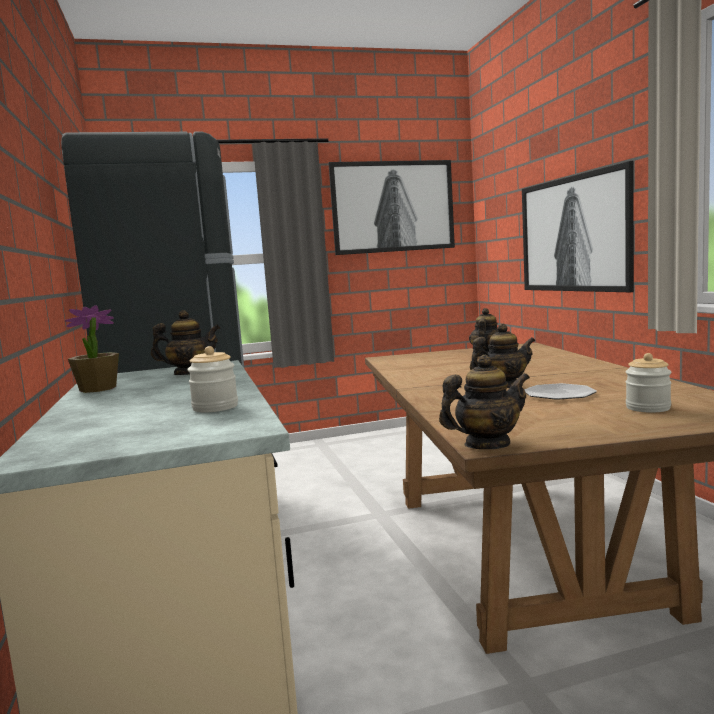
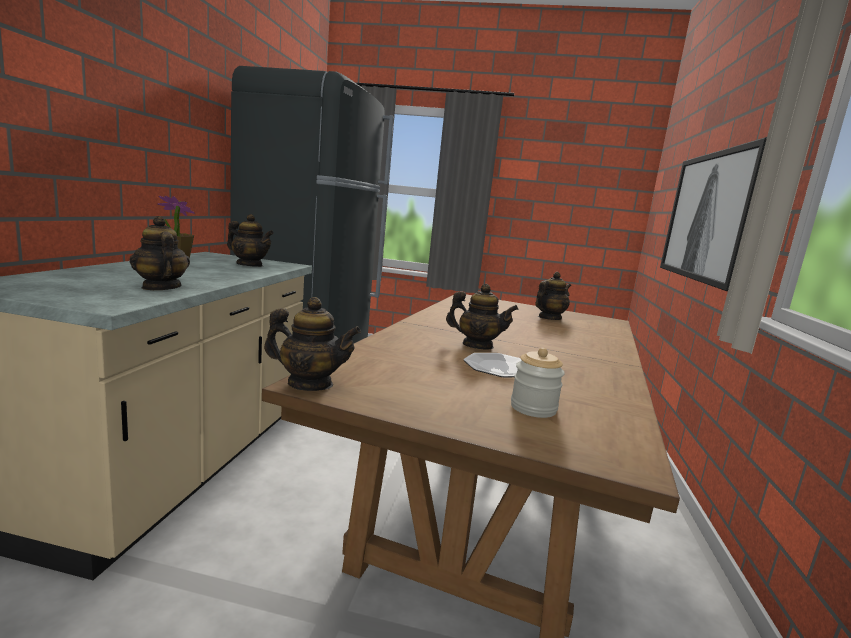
camera: 25 degrees right, 5 degrees up
jar [187,346,238,412] -> teapot [129,216,190,290]
picture [328,160,455,255] -> none

